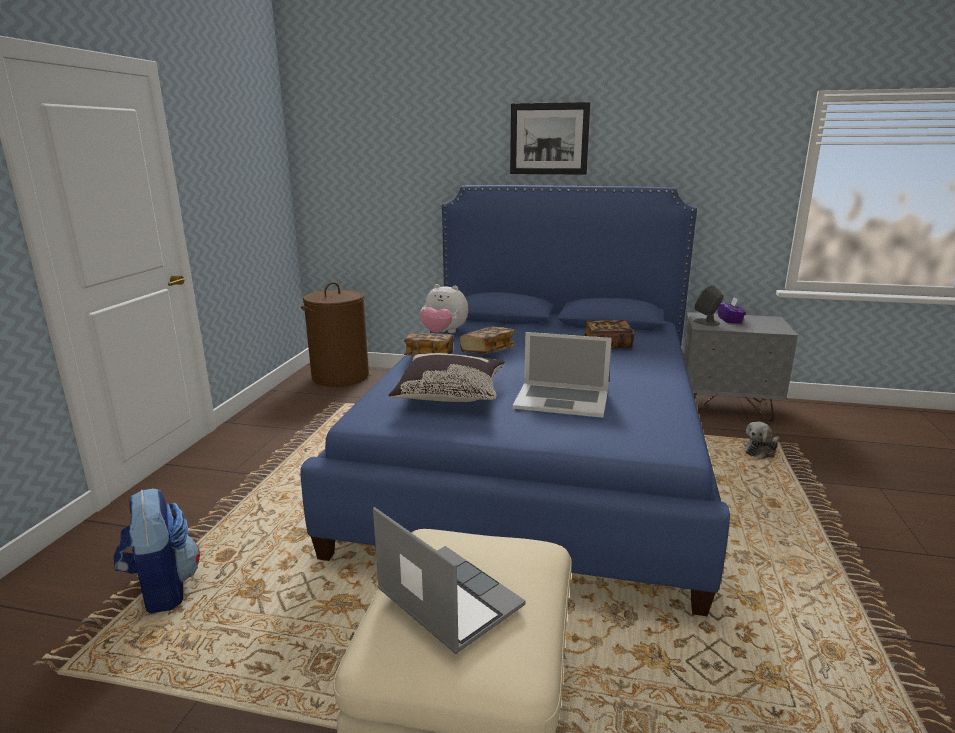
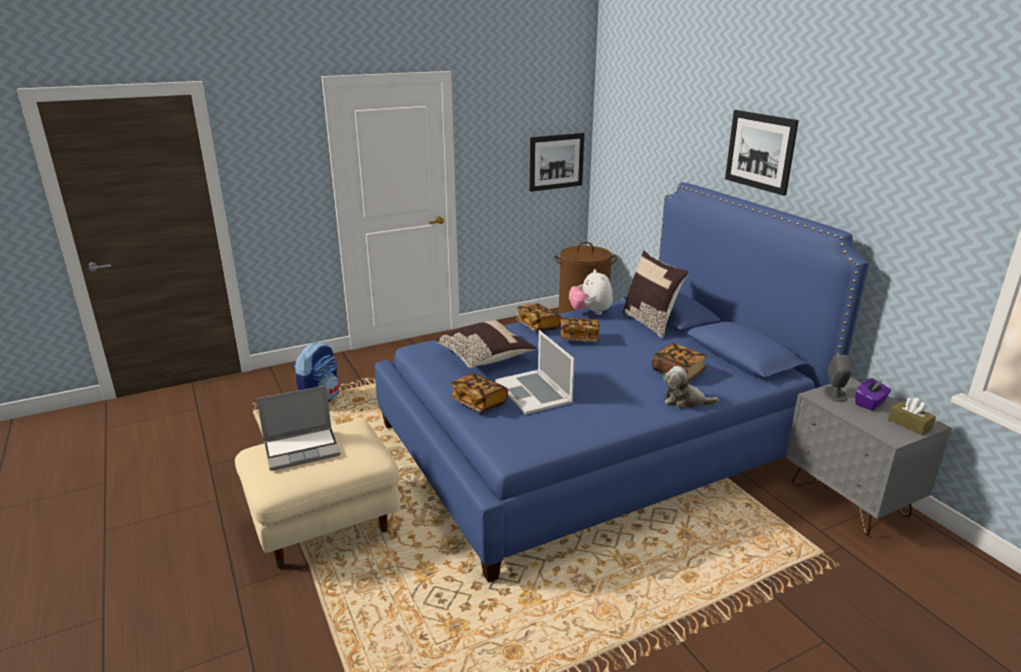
camera: 50 degrees right, 5 degrees up
laptop [373,507,526,654] -> laptop turned 60 degrees clockwise [257,385,341,471]
plush toy [744,422,780,459] -> plush toy moved to [663,366,719,409]
none -> book [450,374,508,412]
none -> picture [530,133,584,192]
none -> pillow [623,251,689,338]
none -> brown tissue box [888,398,936,435]

